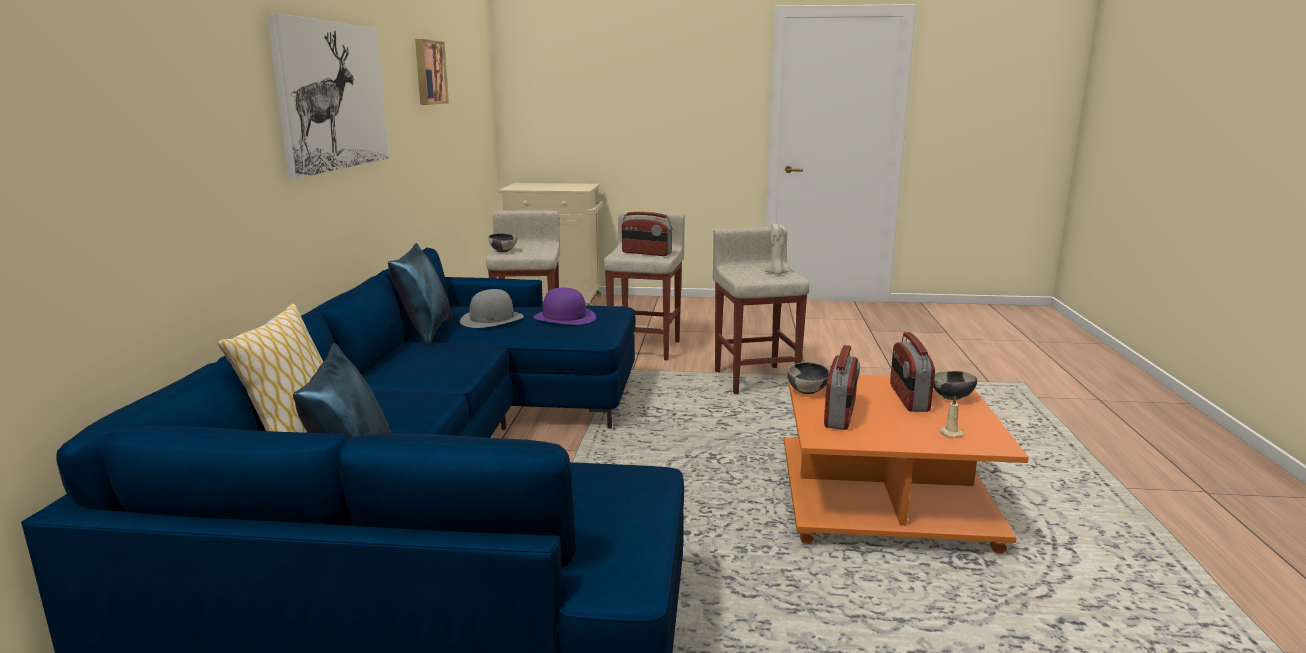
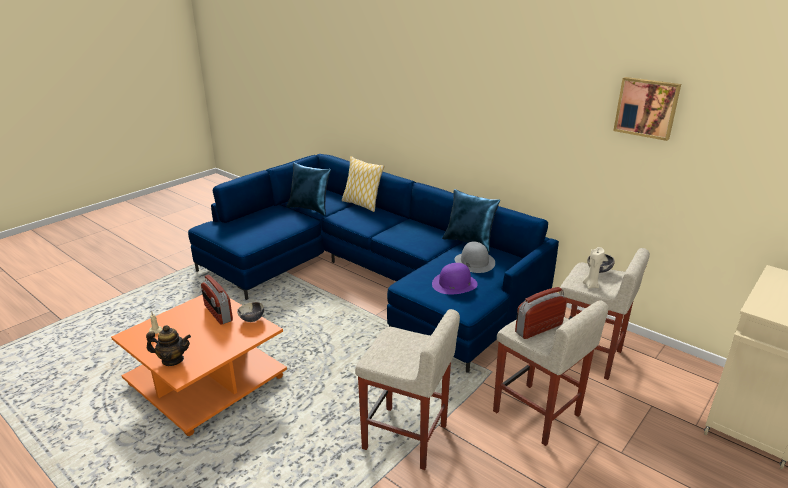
camera: 125 degrees right, 10 degrees up
picture [267,13,389,179] -> none
beige candle [764,224,789,274] -> beige candle moved to [583,247,605,289]
radio [890,332,935,412] -> none
bowl [933,371,977,400] -> teapot [146,325,191,366]

